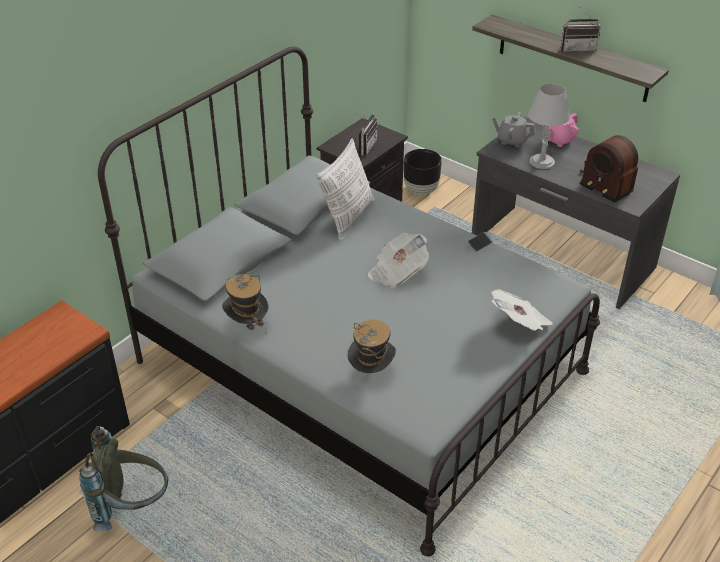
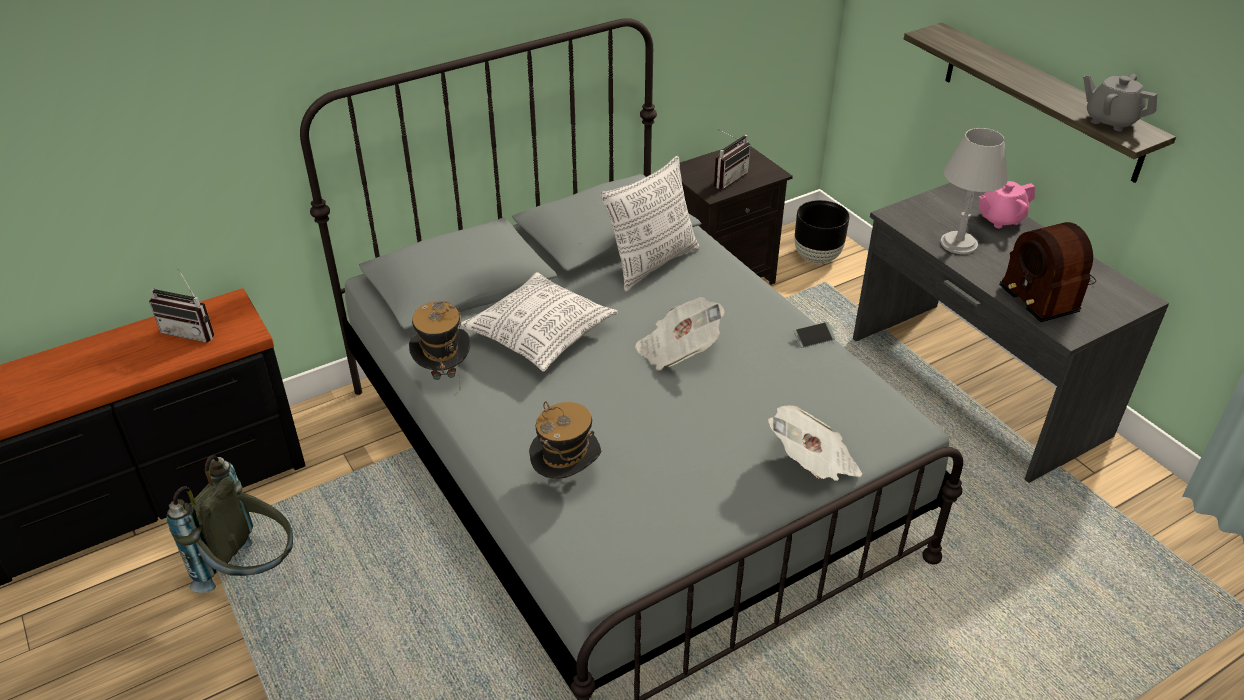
camera: 20 degrees right, 0 degrees up
grey teapot [492,112,536,147] -> grey teapot moved to [1083,74,1157,131]
radio [560,5,600,52] -> radio moved to [149,269,214,342]
none -> pillow [461,272,618,371]

